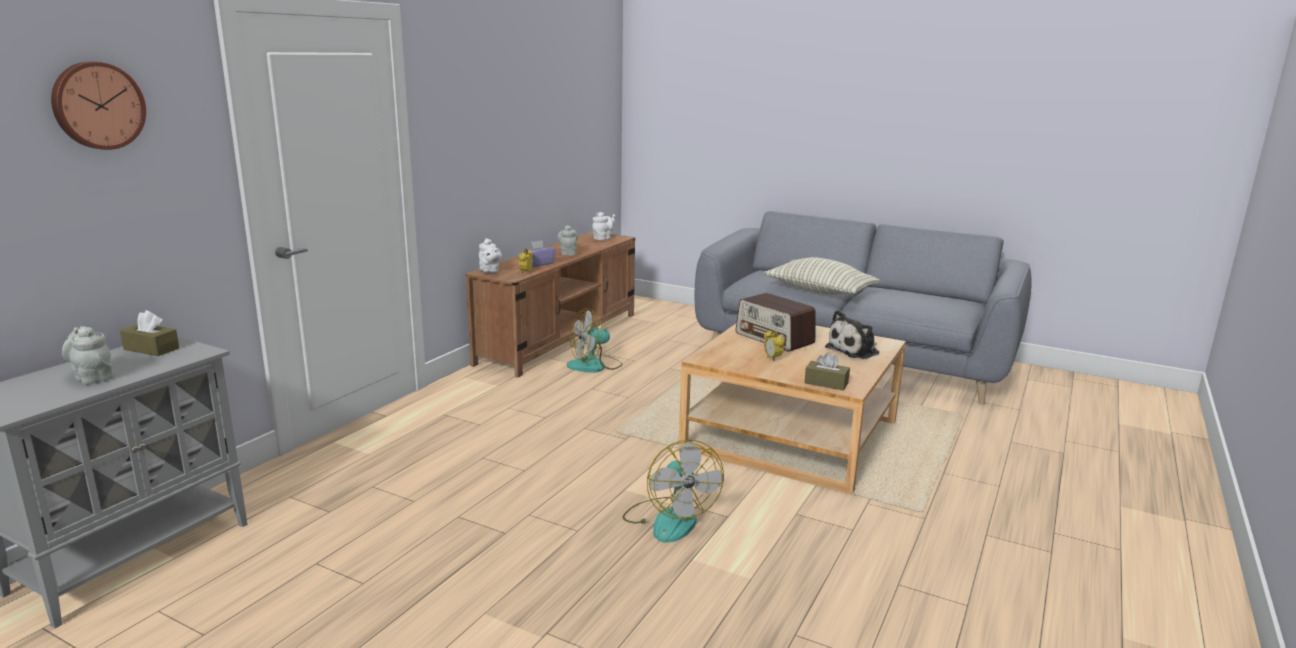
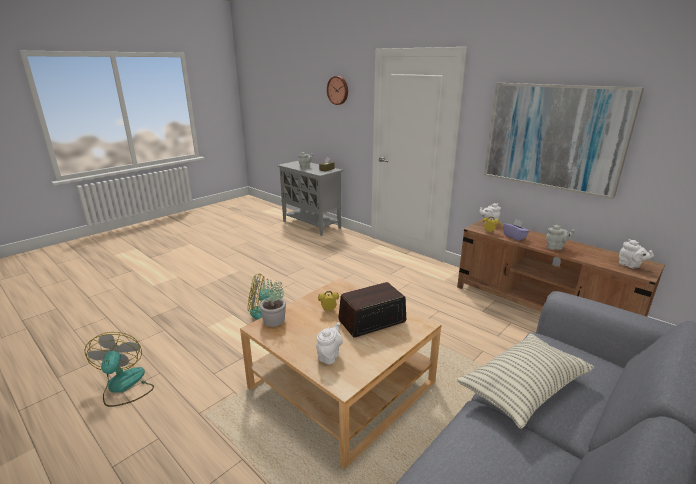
camera: 105 degrees right, 5 degrees up
fan [567,308,623,373] -> fan moved to [85,332,154,407]
brown tissue box [805,352,850,390] -> potted plant [259,279,286,327]
plush toy [825,310,880,359] -> white teapot [316,322,343,365]
none -> picture [484,83,644,199]

